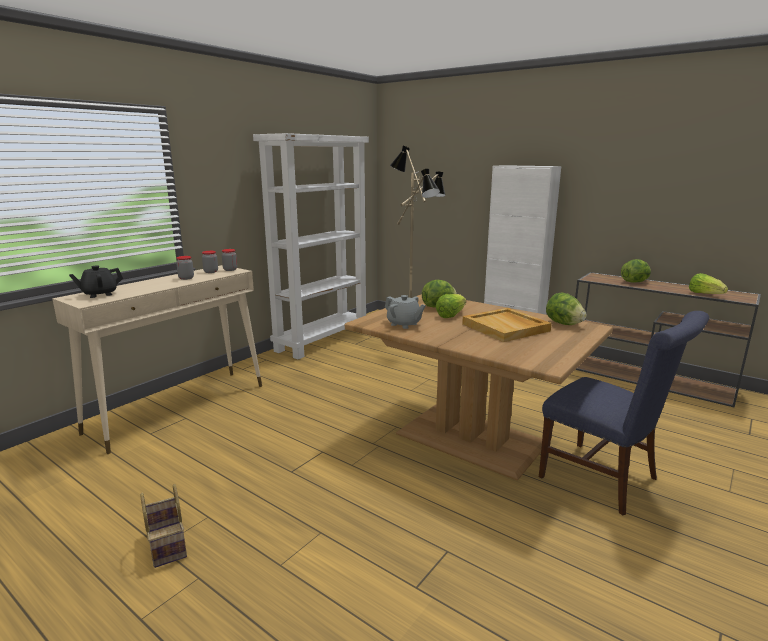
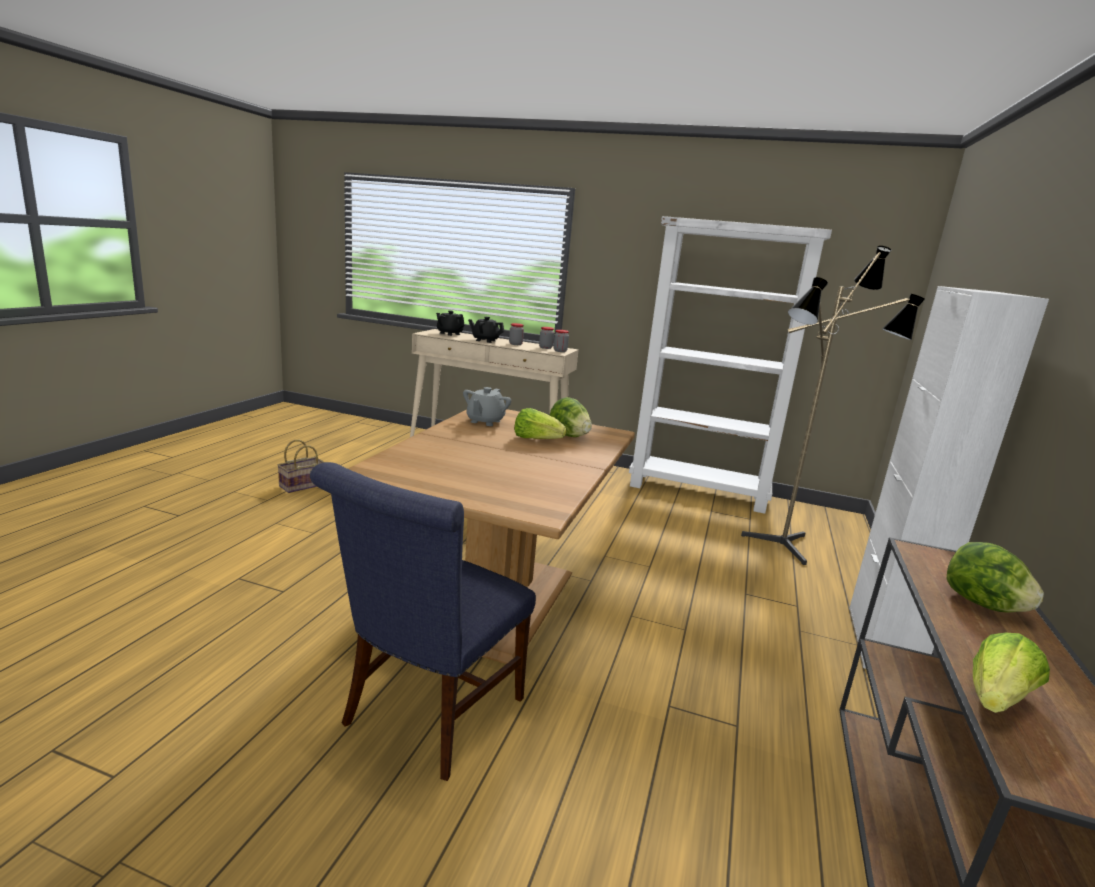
camera: 70 degrees right, 0 degrees up
beige tray [462,308,552,342] -> none
lettuce [546,293,587,325] -> none
none -> black teapot [468,317,505,343]

